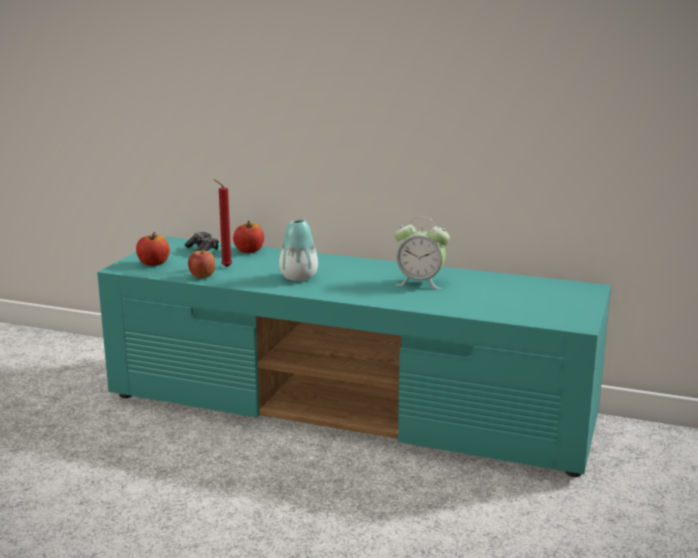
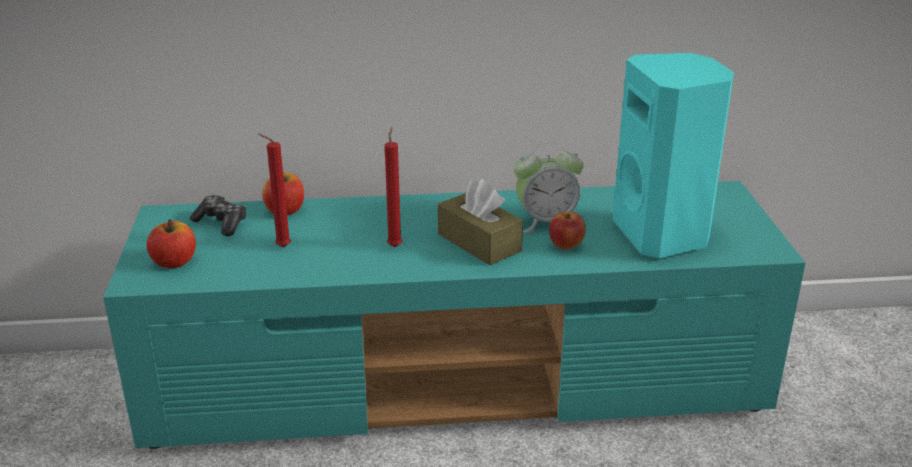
camera: 25 degrees left, 10 degrees up
apple [188,251,216,278] -> apple moved to [549,211,586,250]
vase [279,219,318,281] -> red candle [385,127,402,247]
none -> brown tissue box [438,179,523,265]
none -> turquoise speaker [612,53,734,258]

